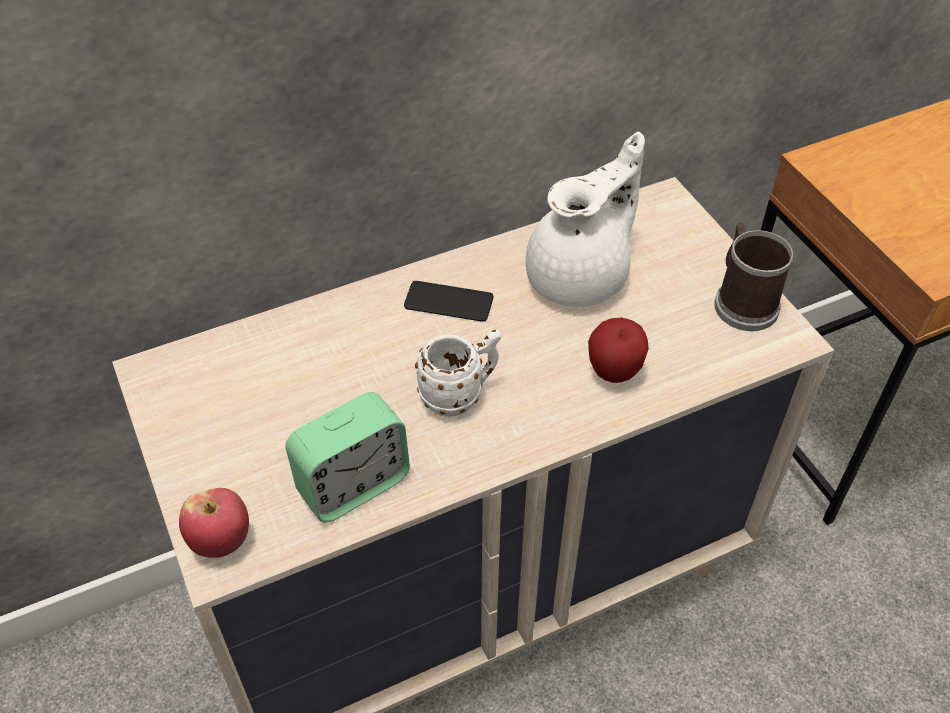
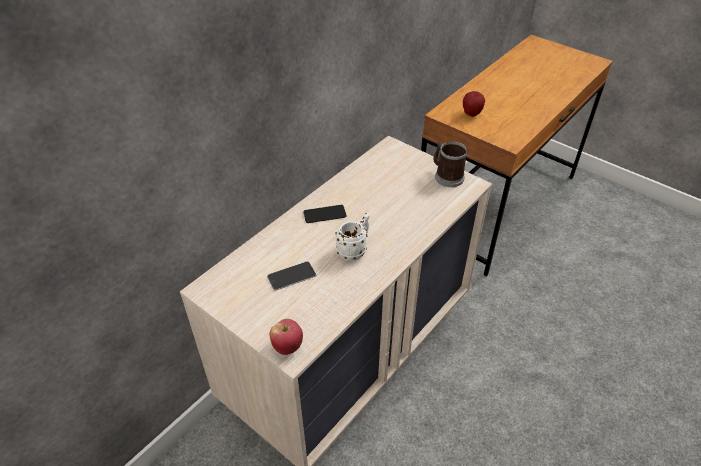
camera: 25 degrees left, 5 degrees down
alarm clock [285,392,410,522] -> none
white teapot [526,132,645,307] -> none
apple [588,318,649,383] -> apple moved to [463,91,485,117]
none -> phone [267,261,316,291]

